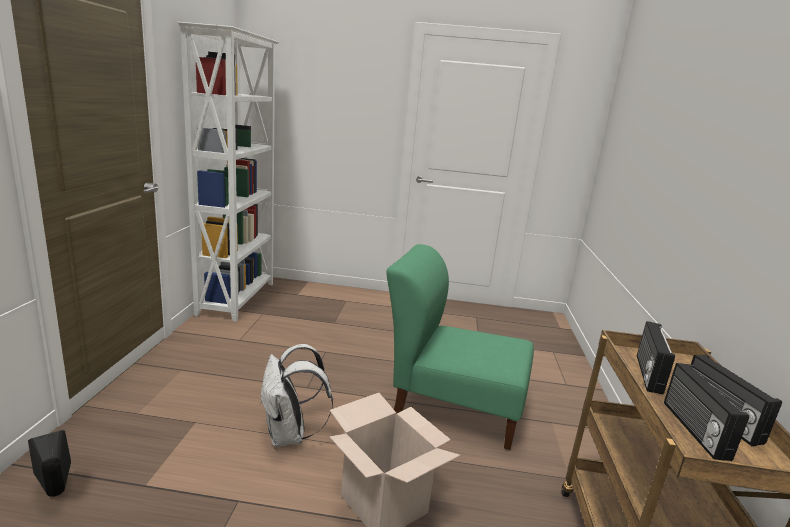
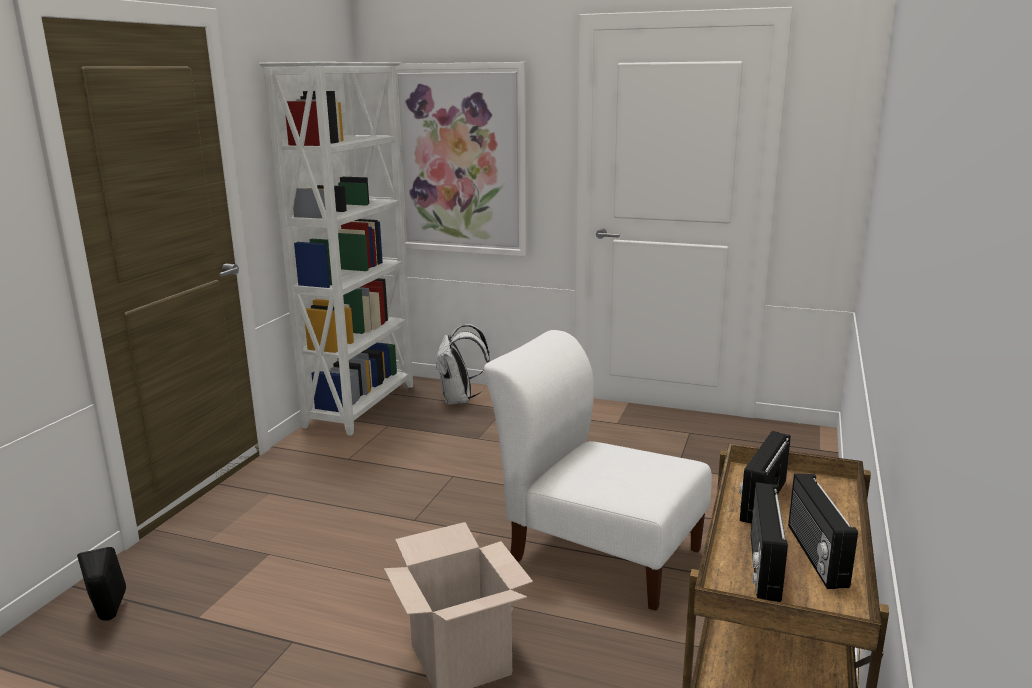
camera: 15 degrees right, 0 degrees up
white backpack [260,344,333,447] -> white backpack moved to [435,324,490,405]
green chair [386,244,534,450] -> white chair [484,330,712,611]
none -> picture [395,62,528,257]

